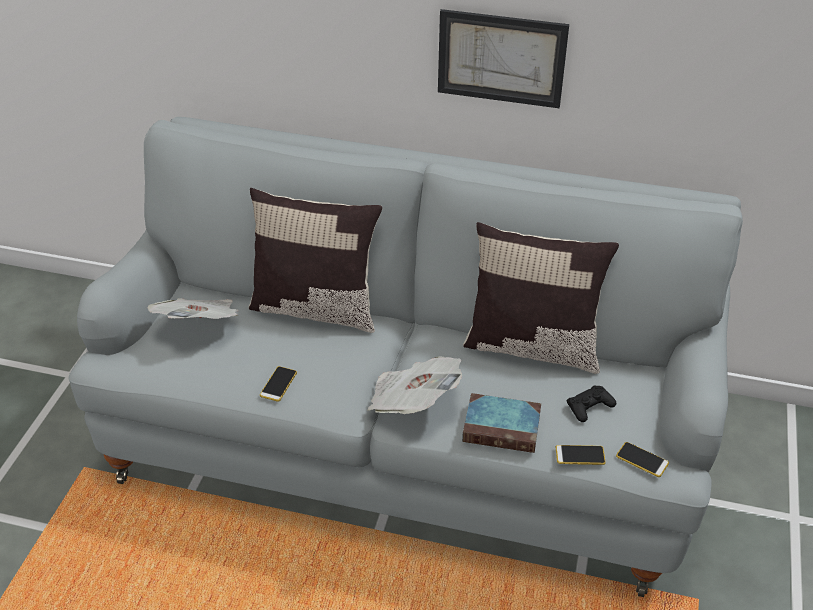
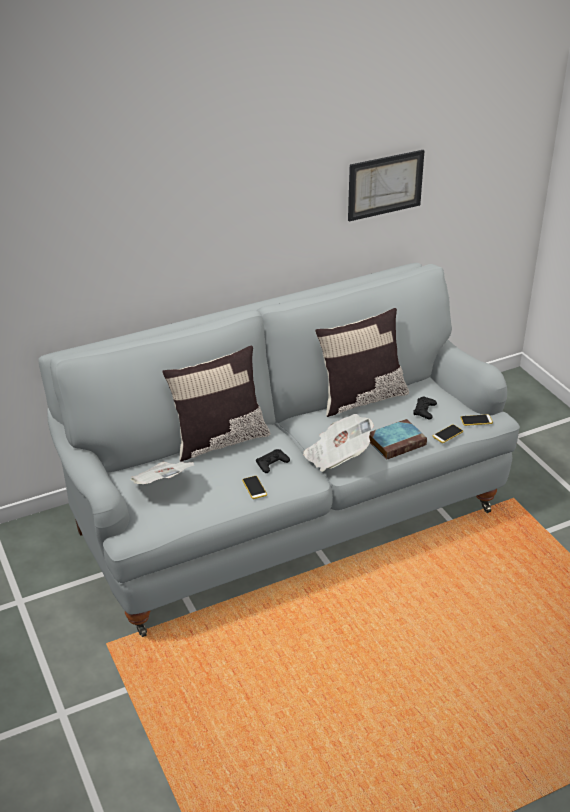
camera: 40 degrees left, 5 degrees down
picture [438,9,569,108] -> picture moved to [348,150,425,221]
none -> black game controller [256,449,290,473]

